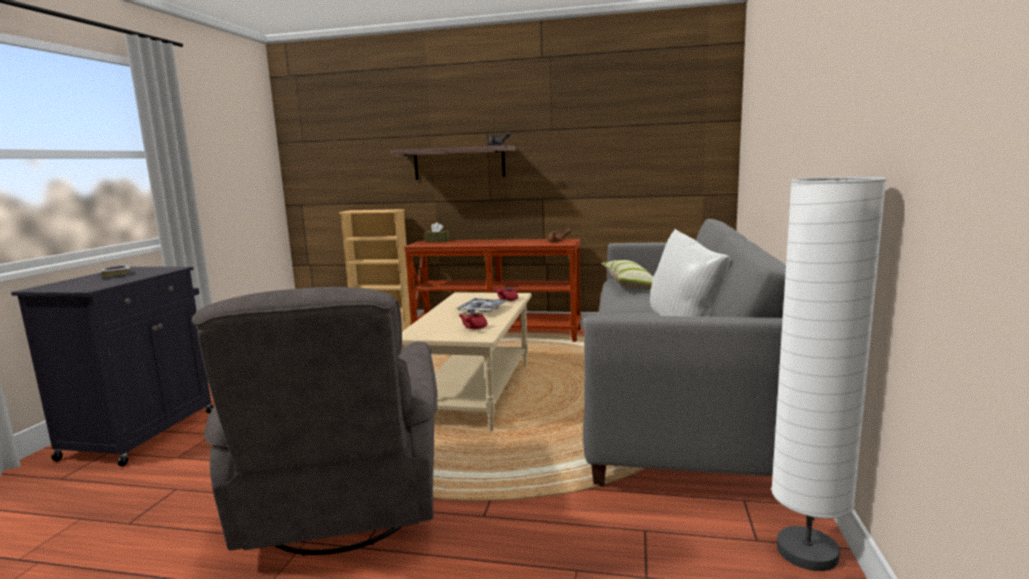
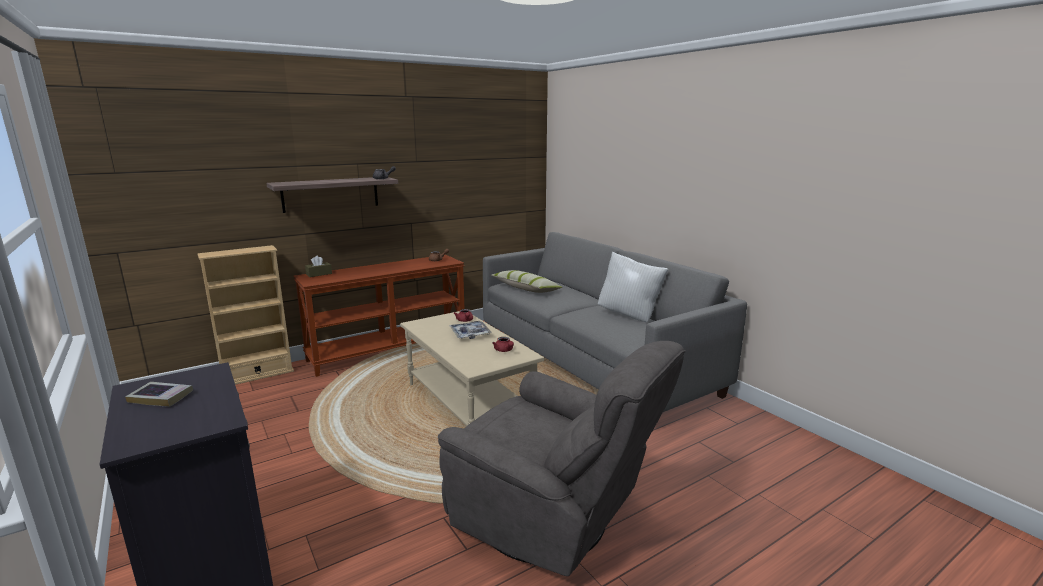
camera: 45 degrees left, 5 degrees up
white floor lamp [771,177,887,571] -> none

